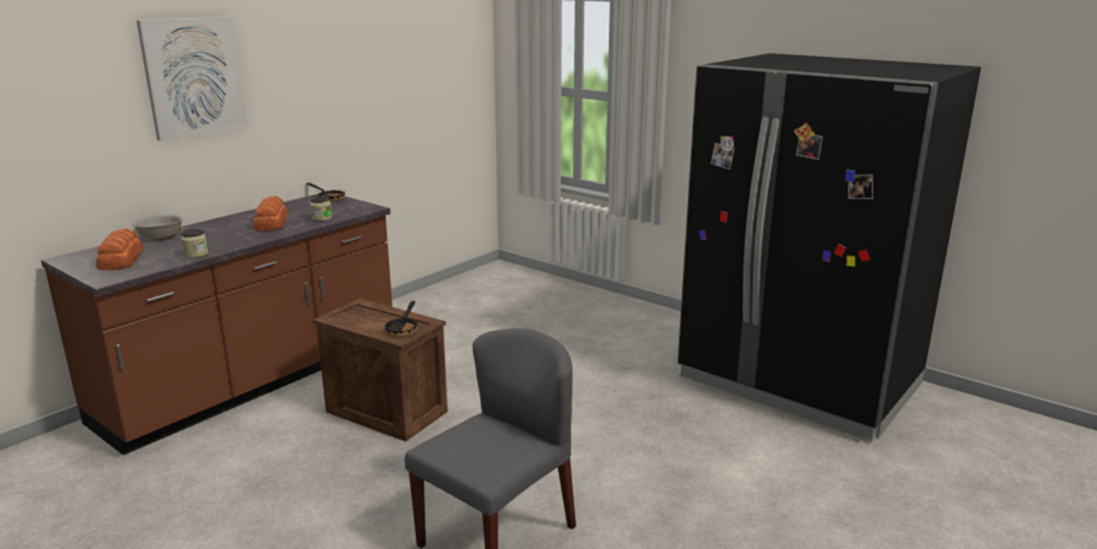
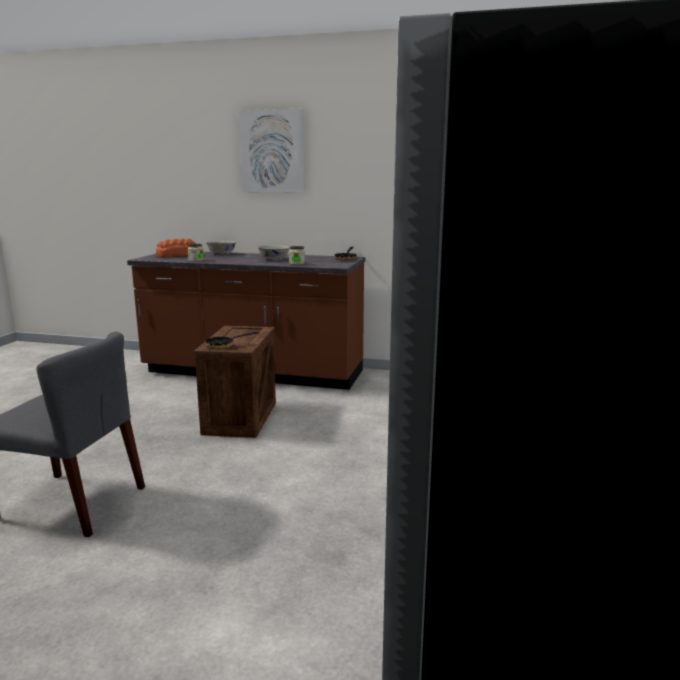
camera: 65 degrees right, 5 degrees down
bread [253,196,289,231] -> white bowl [257,245,290,261]

